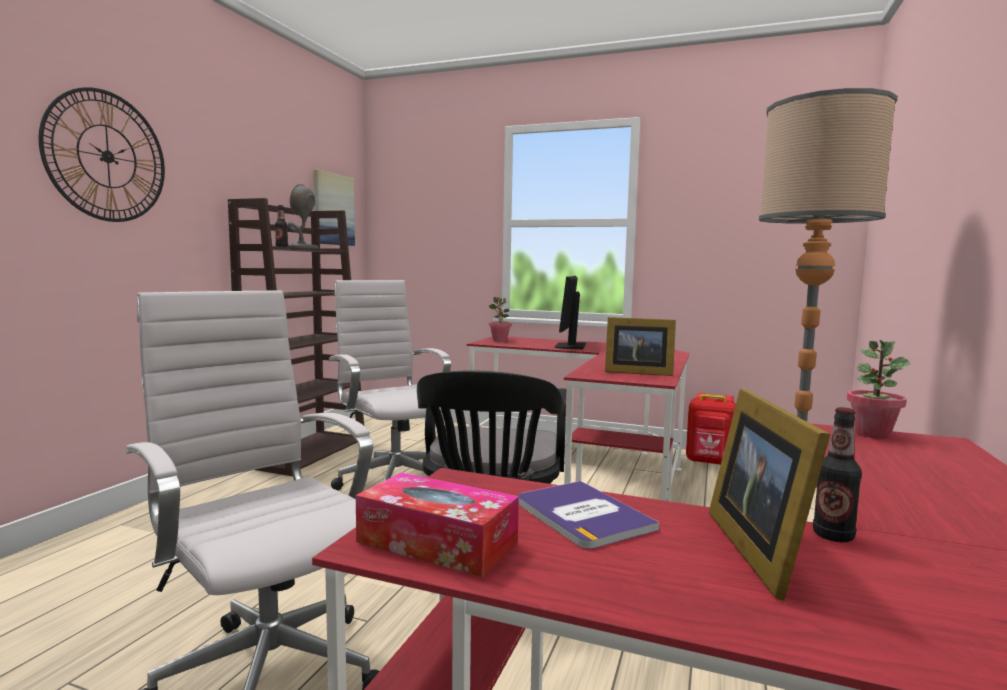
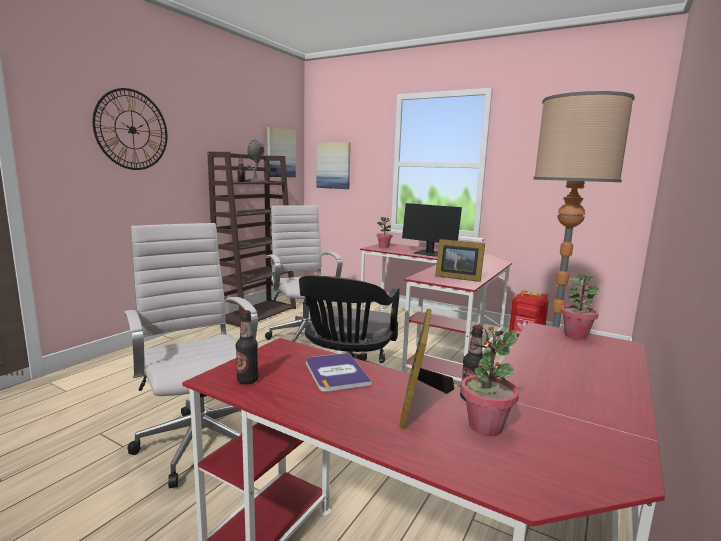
camera: 10 degrees right, 5 degrees up
tissue box [356,472,519,578] -> bottle [236,310,258,384]
monitor [554,276,586,349] -> monitor turned 75 degrees counterclockwise [402,203,462,257]
none -> picture [316,142,350,189]
none -> potted plant [461,326,519,436]

